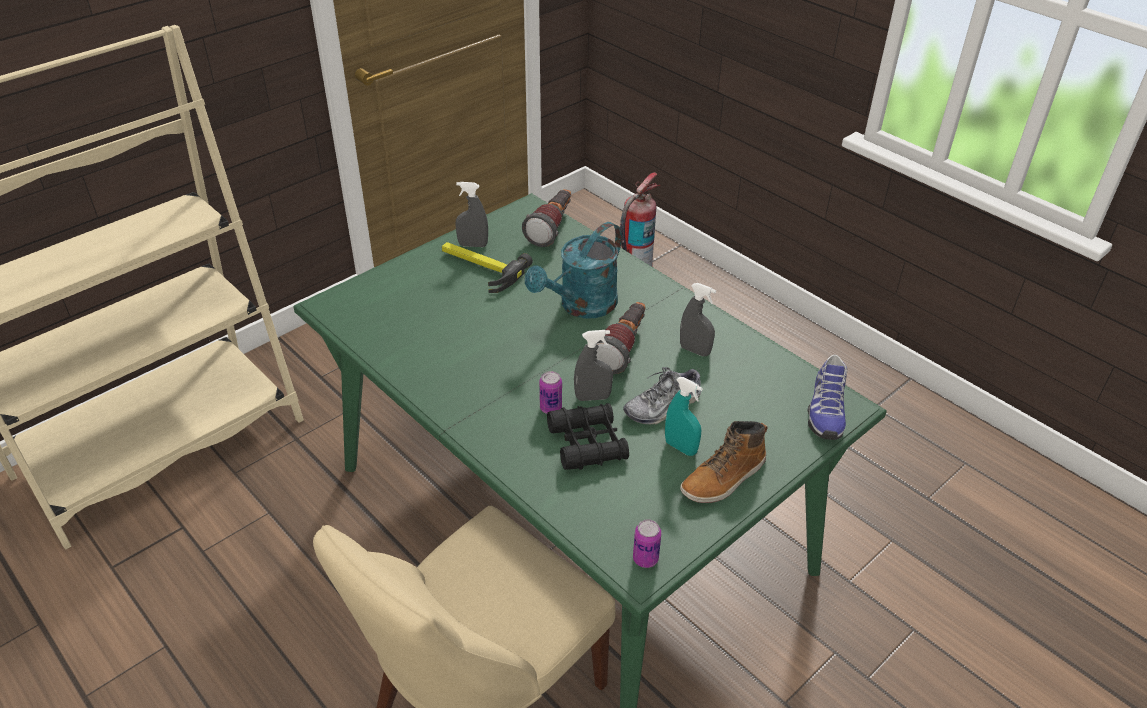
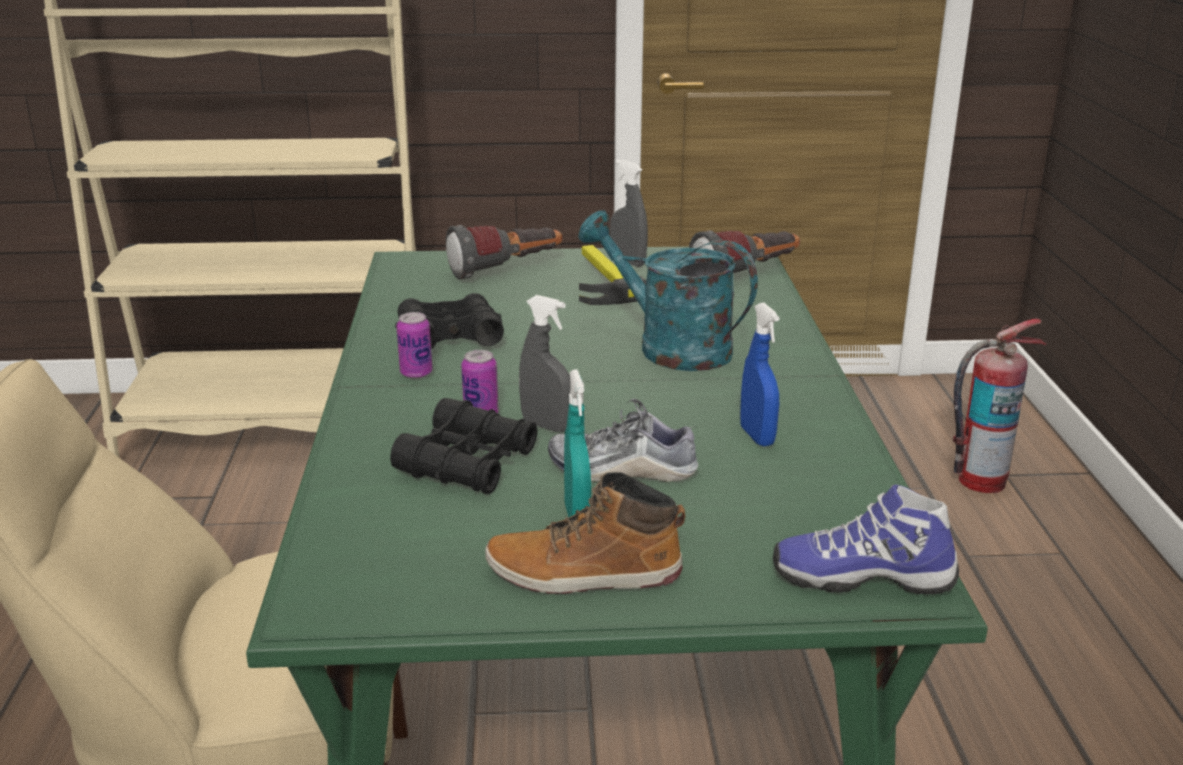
camera: 40 degrees right, 15 degrees down
turquoise watering can [525,222,622,319] -> turquoise watering can turned 45 degrees clockwise [578,211,758,371]
flashlight [596,302,645,374] -> flashlight moved to [446,225,562,280]
can [633,519,662,568] -> can moved to [397,312,432,379]
grey spray bottle [680,283,716,356] -> blue spray bottle [740,303,780,446]
shoe [807,355,847,440] -> shoe turned 45 degrees clockwise [773,484,959,594]
none -> black binoculars [395,293,504,349]

